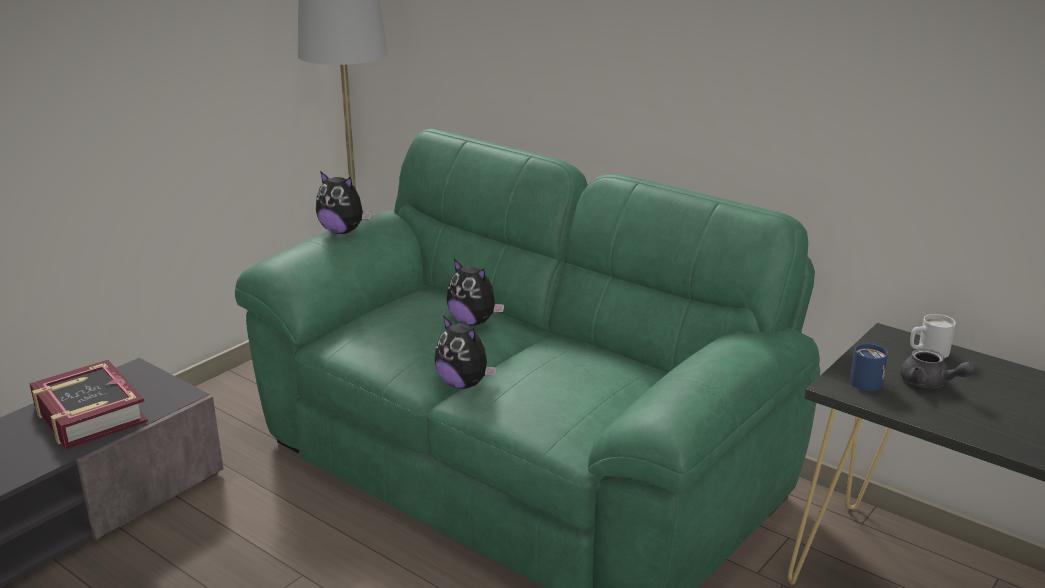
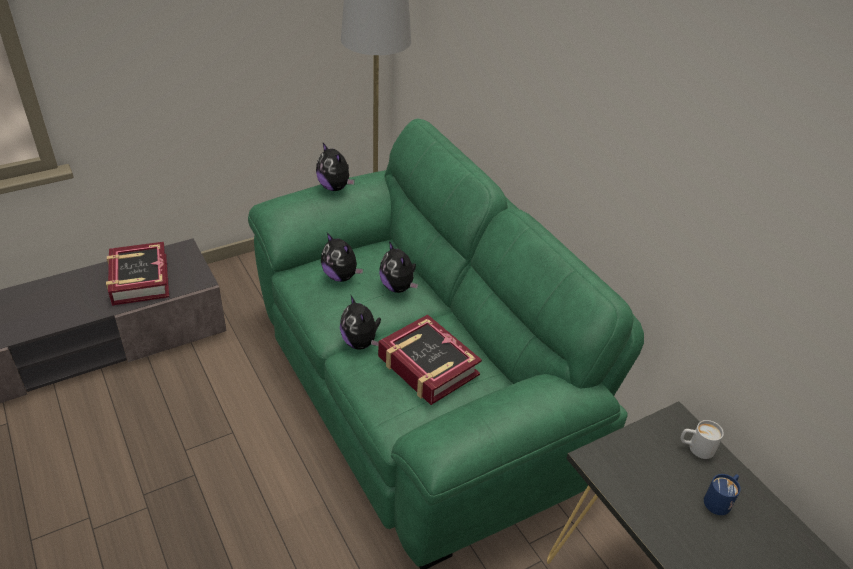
camera: 20 degrees right, 15 degrees up
blue mug [850,344,888,391] -> blue mug moved to [704,474,741,515]
grey teapot [900,348,975,388] -> none
none -> plush toy [321,233,363,282]
none -> book [378,314,482,405]

